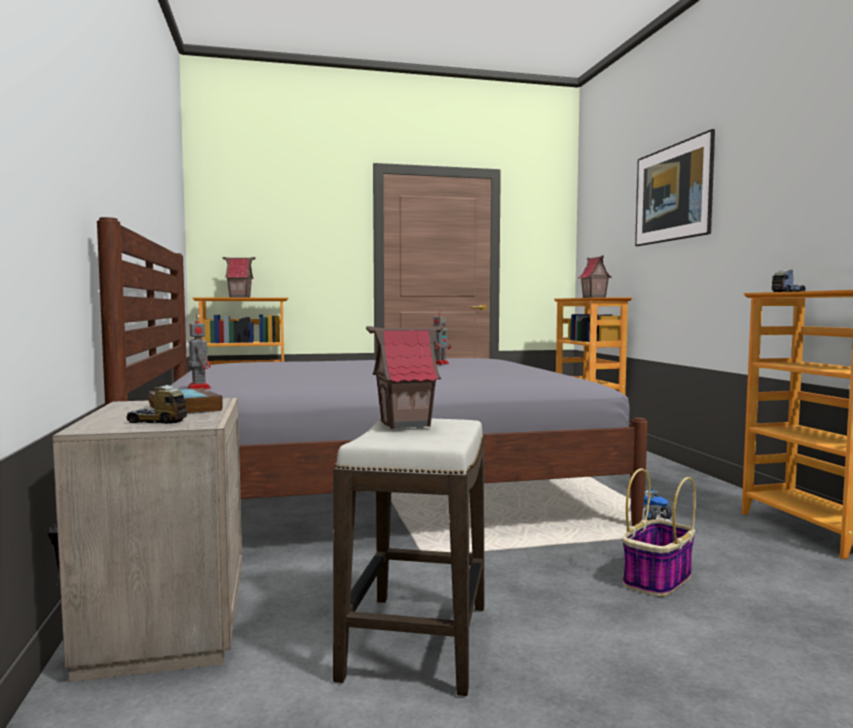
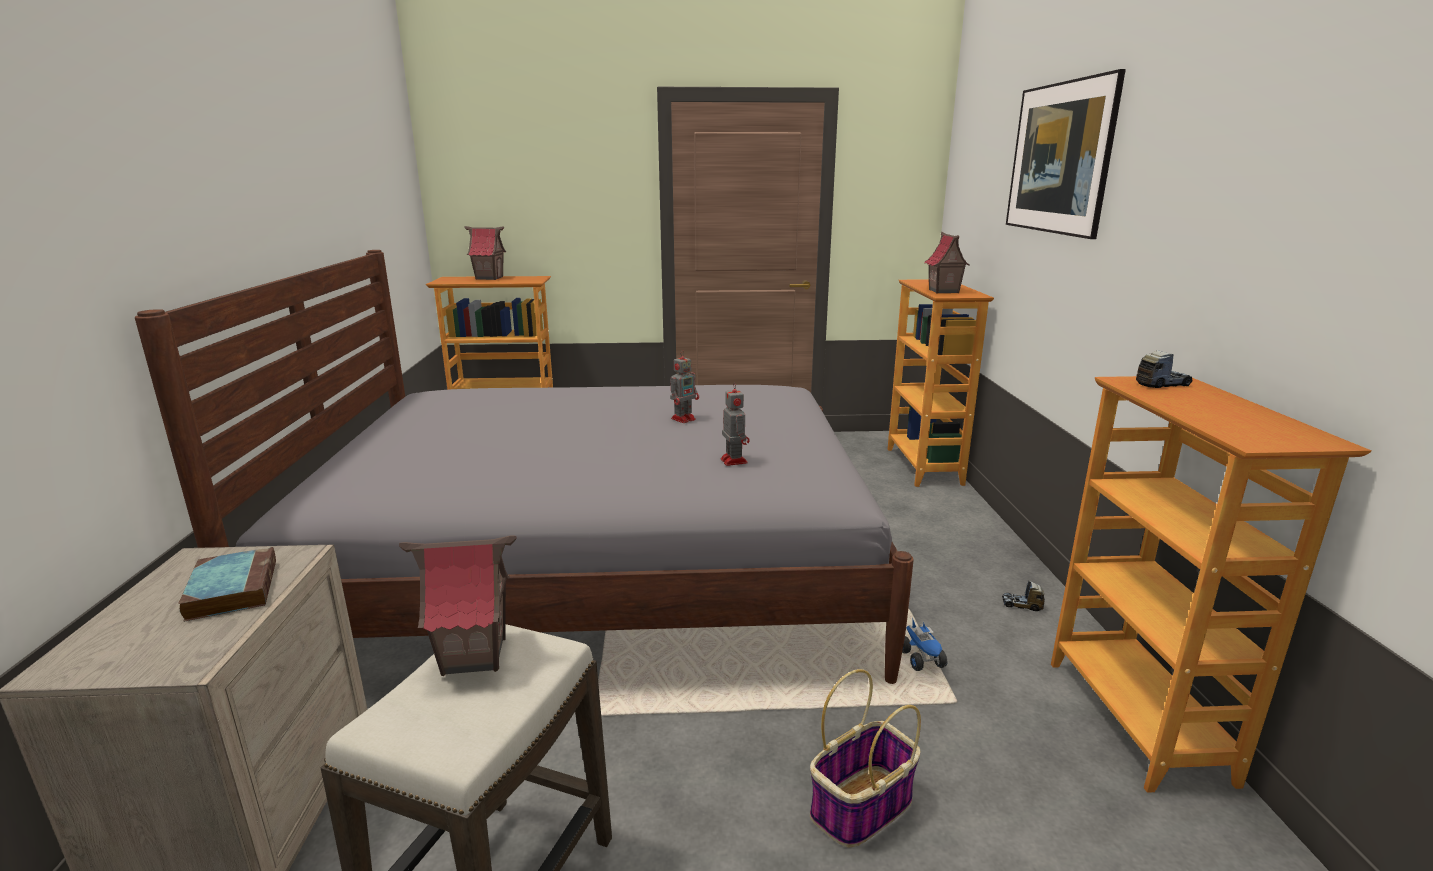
camera: 10 degrees right, 15 degrees up
toy truck [127,385,187,424] -> toy truck moved to [1002,581,1045,611]
toy robot [187,315,211,389] -> toy robot moved to [720,382,750,466]

